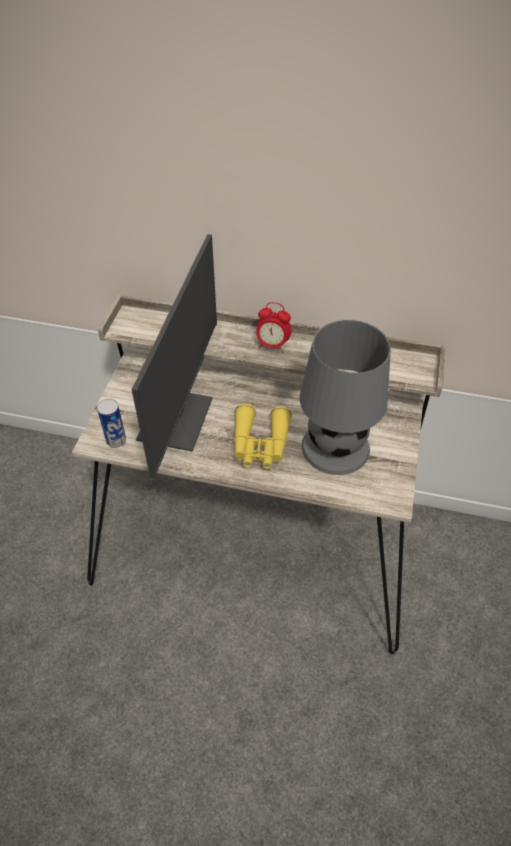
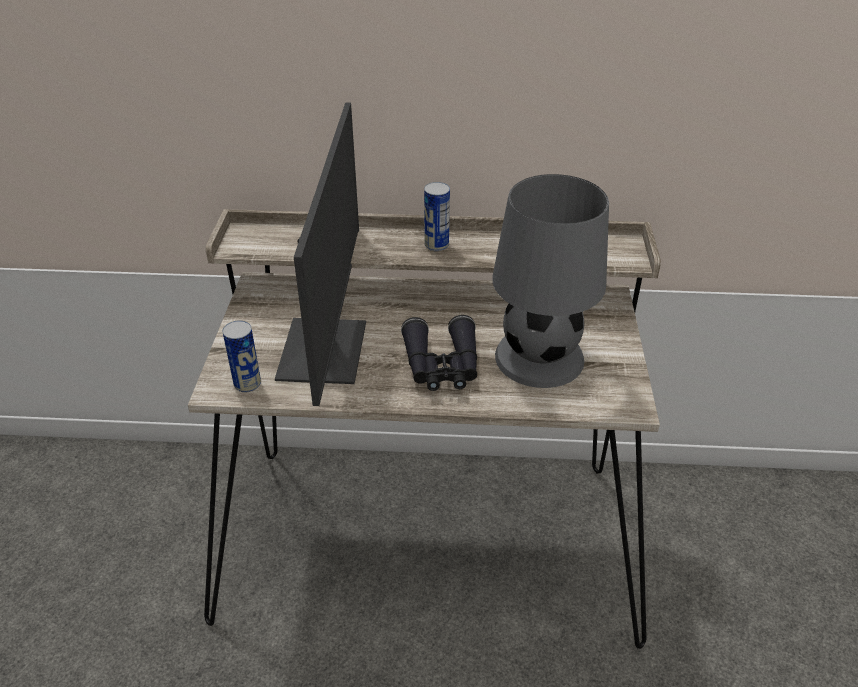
camera: 10 degrees left, 10 degrees down
yellow binoculars [234,404,292,469] -> black binoculars [401,315,477,391]
alarm clock [256,302,292,353] -> can [424,182,450,251]

